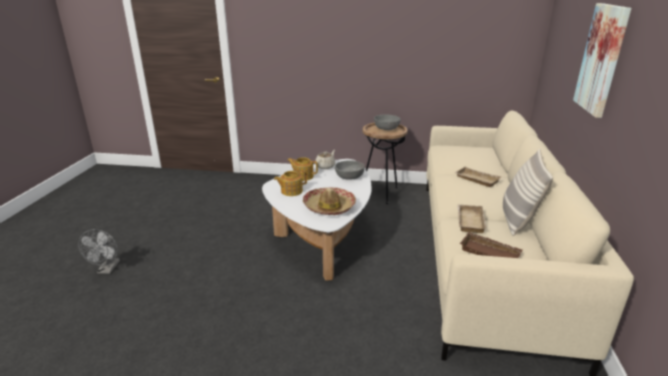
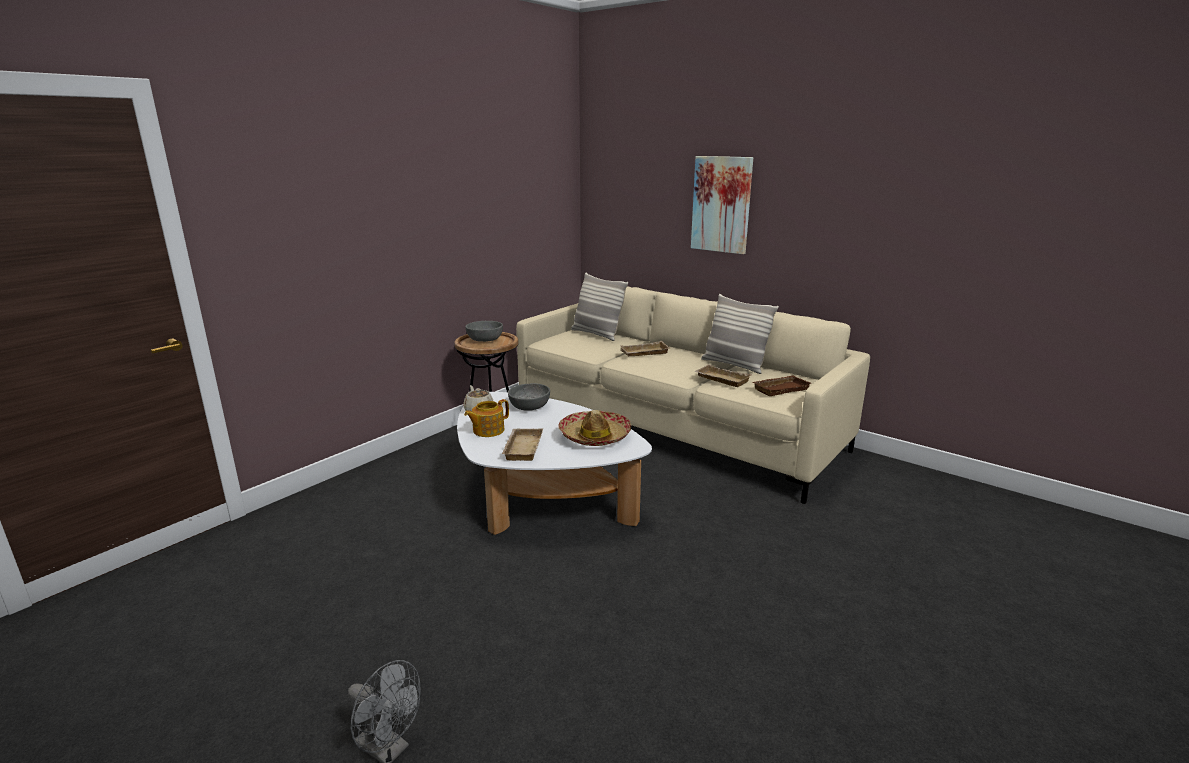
camera: 60 degrees left, 5 degrees down
teapot [274,171,307,196] -> beige tray [502,428,543,461]
none -> pillow [571,273,628,341]

